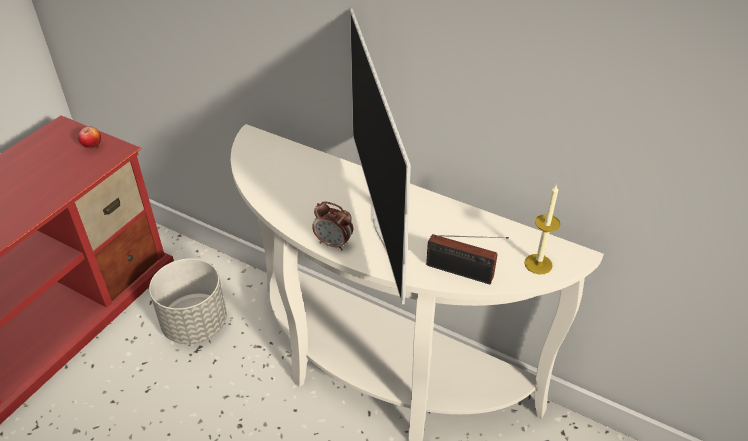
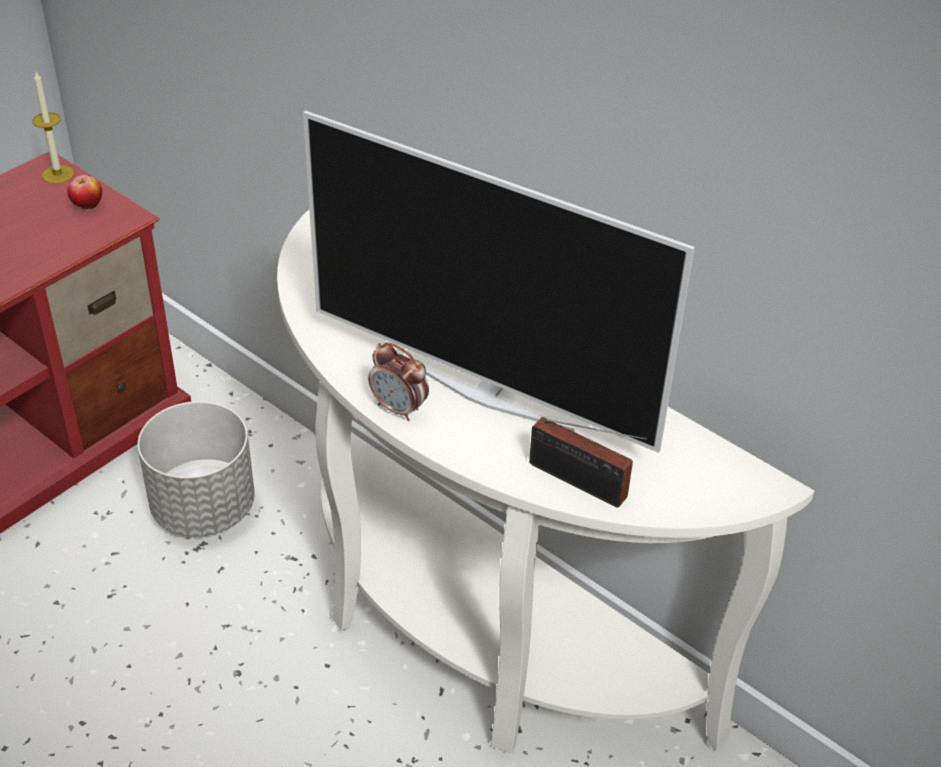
camera: 10 degrees right, 0 degrees up
television [350,9,411,304] -> television turned 60 degrees counterclockwise [303,110,695,453]
candle [524,184,560,274] -> candle moved to [32,72,74,184]

